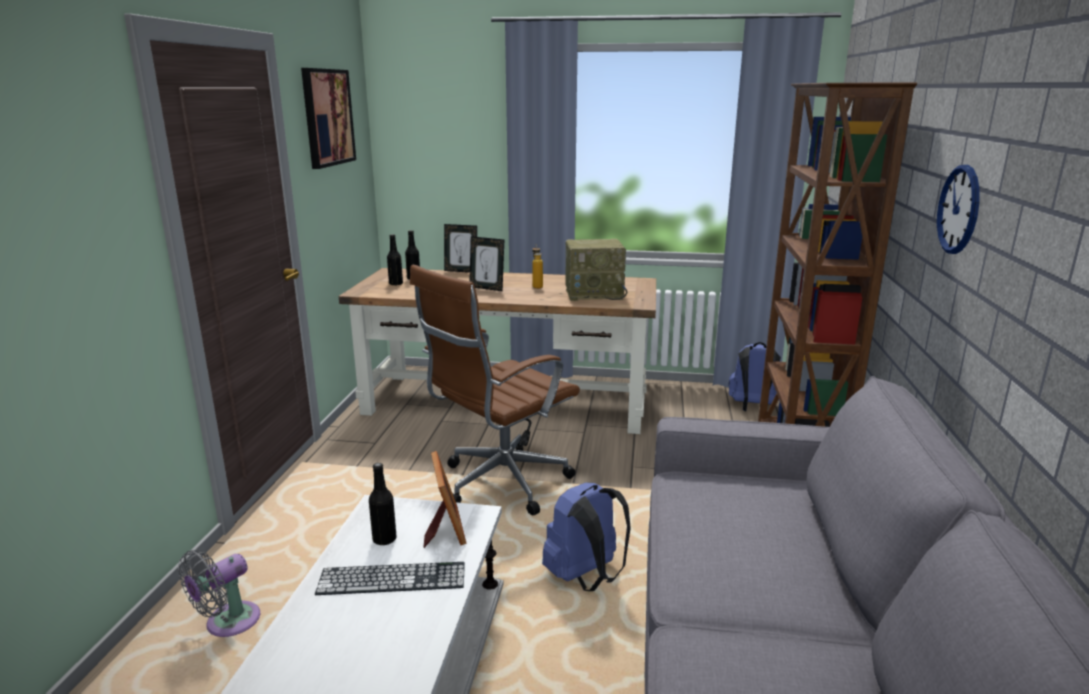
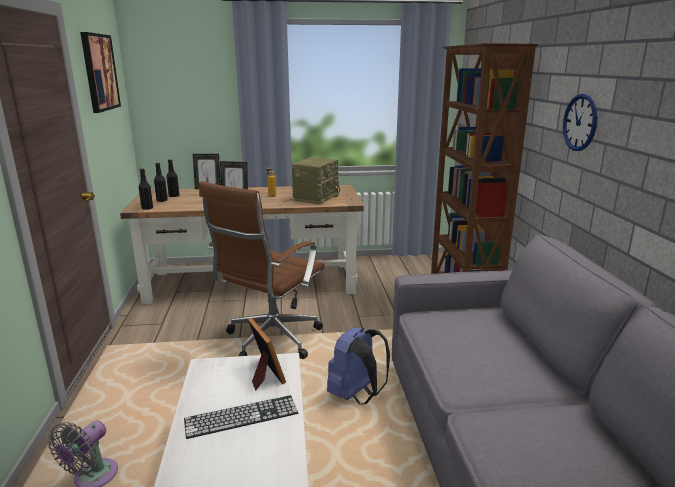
camera: 15 degrees left, 0 degrees up
black bottle [369,463,396,545] -> black bottle moved to [139,168,153,210]
radio [565,239,627,301] -> radio turned 45 degrees counterclockwise [292,157,340,204]
blue backpack [728,342,781,411] -> none

